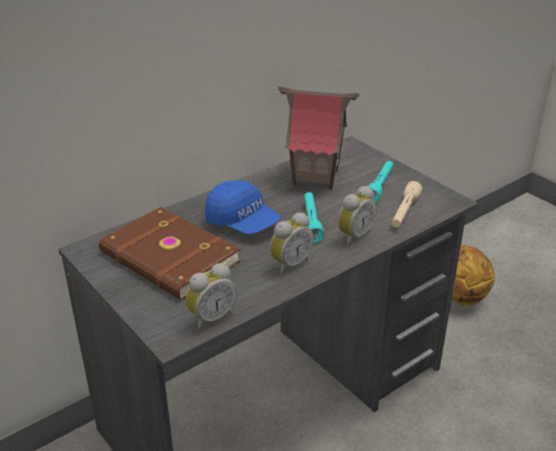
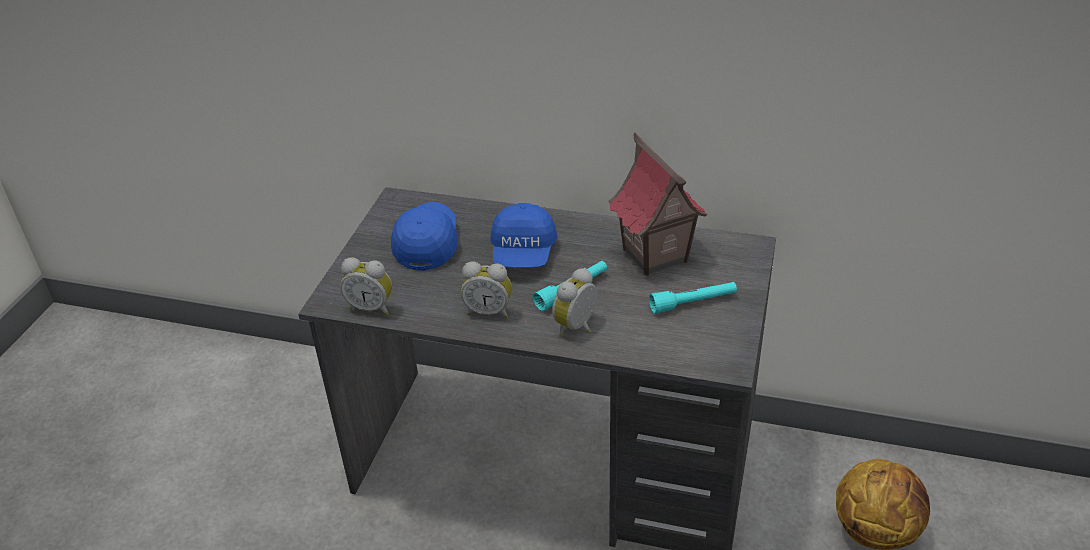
camera: 55 degrees right, 5 degrees up
brown book [99,207,240,300] -> blue cap [391,202,458,271]
alarm clock [338,186,377,246] -> alarm clock turned 120 degrees clockwise [552,268,597,336]
beige flashlight [391,181,422,227] -> none

